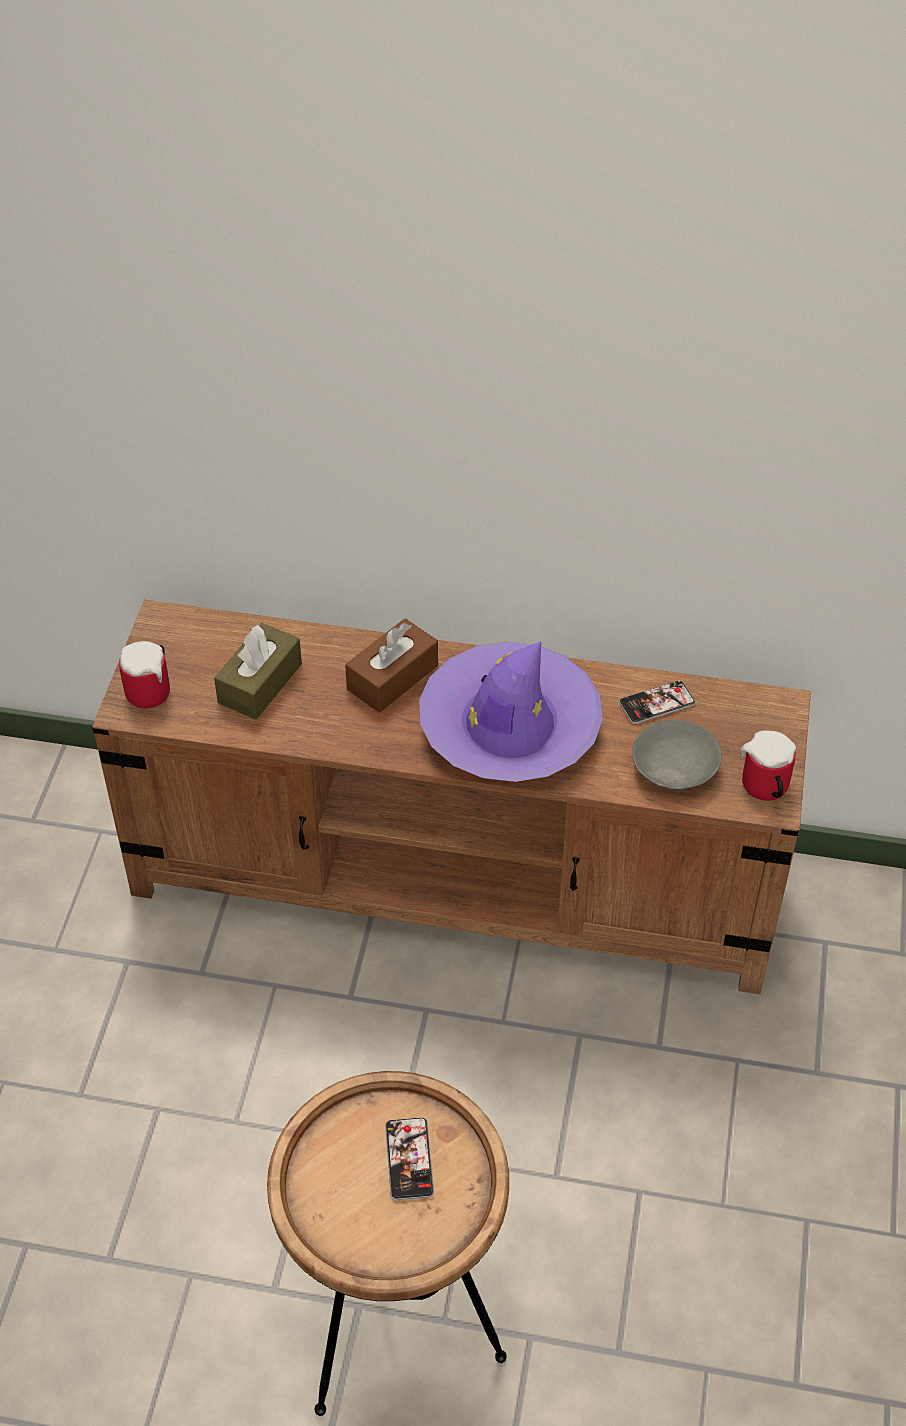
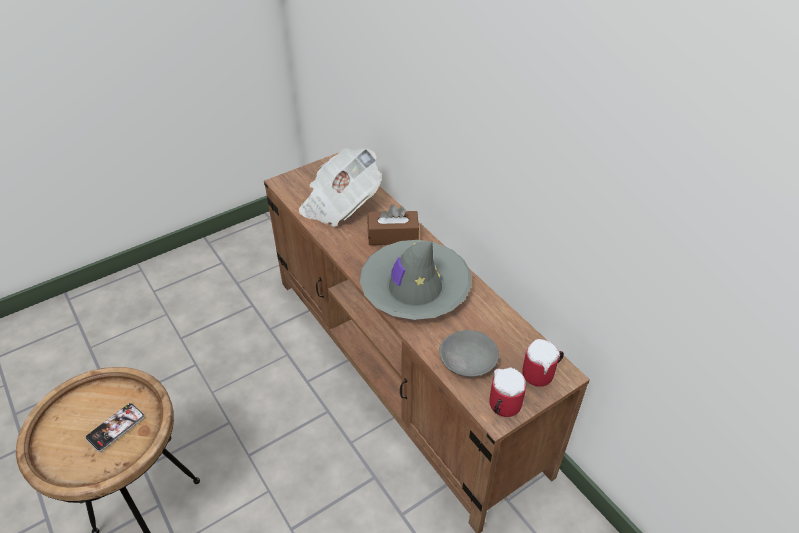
camera: 45 degrees right, 5 degrees down
mug [119,641,170,709] -> mug moved to [522,339,564,387]
brown tissue box [214,623,302,720] -> newspaper [299,148,382,227]
purple hat [419,641,603,782] -> grey hat [360,240,471,320]
phone [619,680,695,724] -> none

